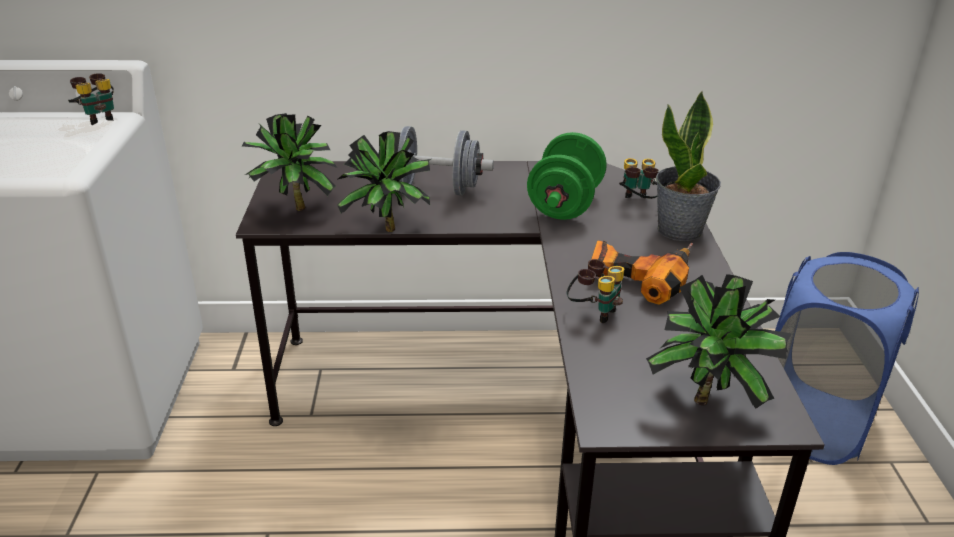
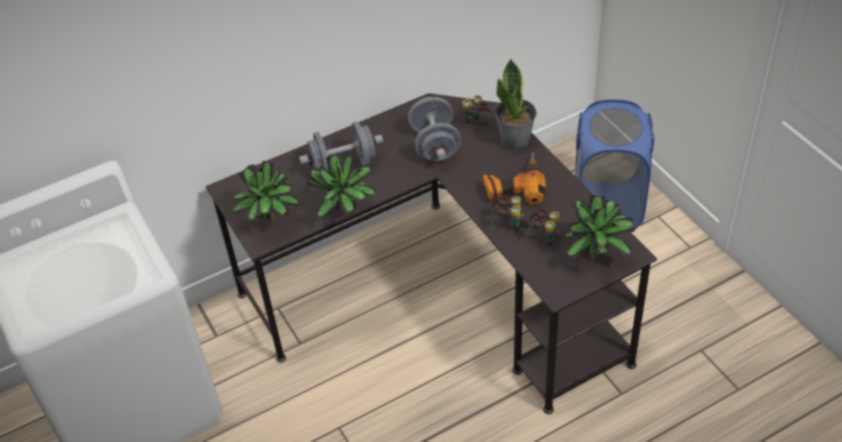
camera: 25 degrees left, 15 degrees up
binoculars [68,73,114,125] -> binoculars moved to [526,208,560,246]
green dumbbell [527,132,607,220] -> grey dumbbell [408,97,461,161]

